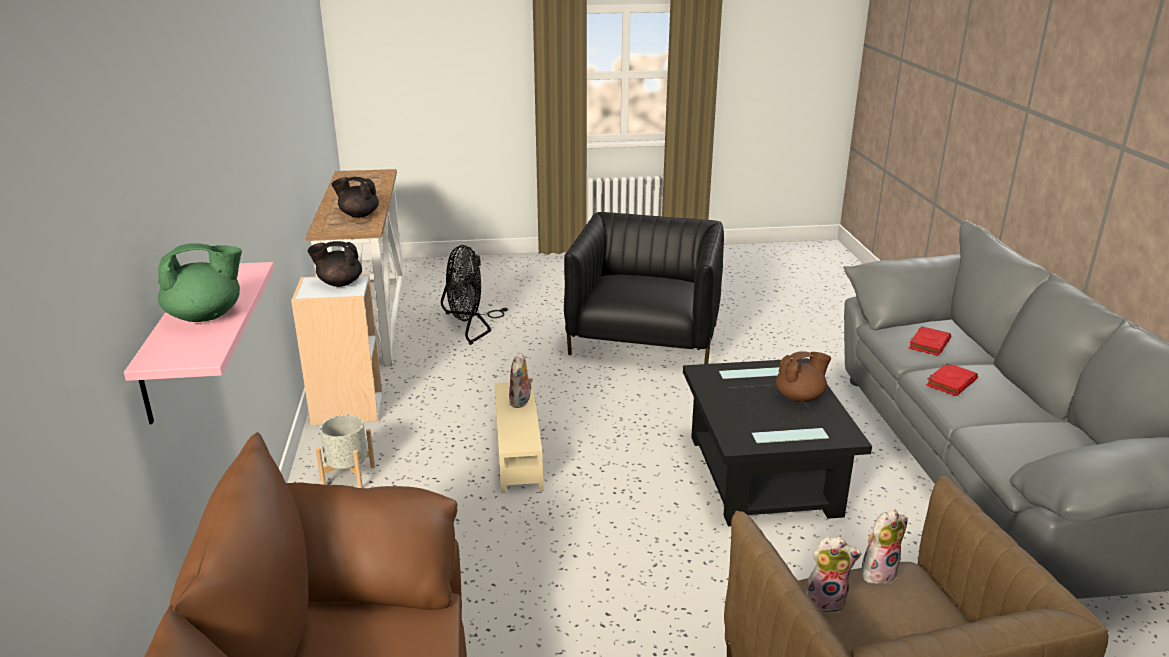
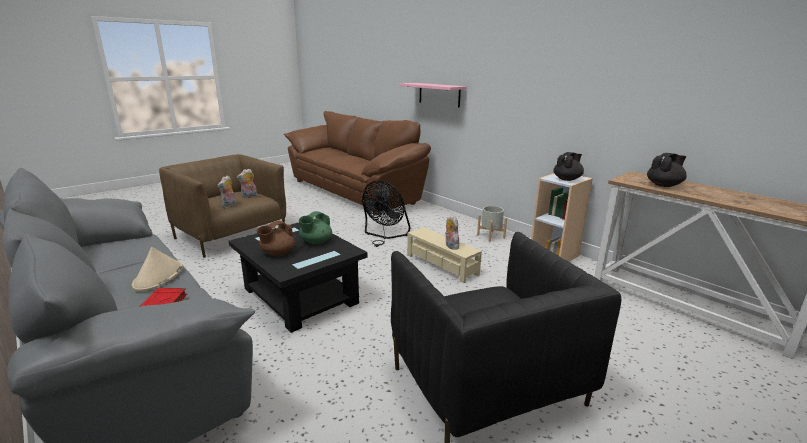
camera: 145 degrees right, 5 degrees down
green teapot [157,243,242,322] -> green teapot moved to [299,211,332,244]
black fan [441,245,508,345] -> black fan moved to [361,181,410,247]
red book [926,363,978,396] -> beige hat [132,247,183,291]

